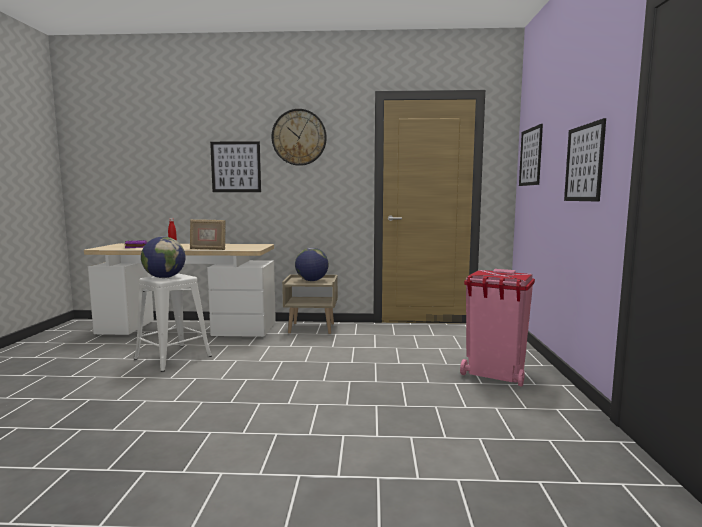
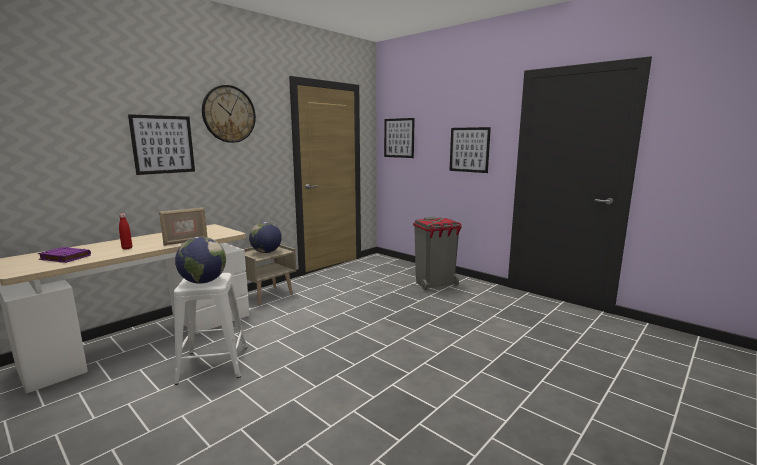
camera: 50 degrees left, 5 degrees up
pink trash can [460,269,535,386] -> grey trash can [413,217,462,290]

